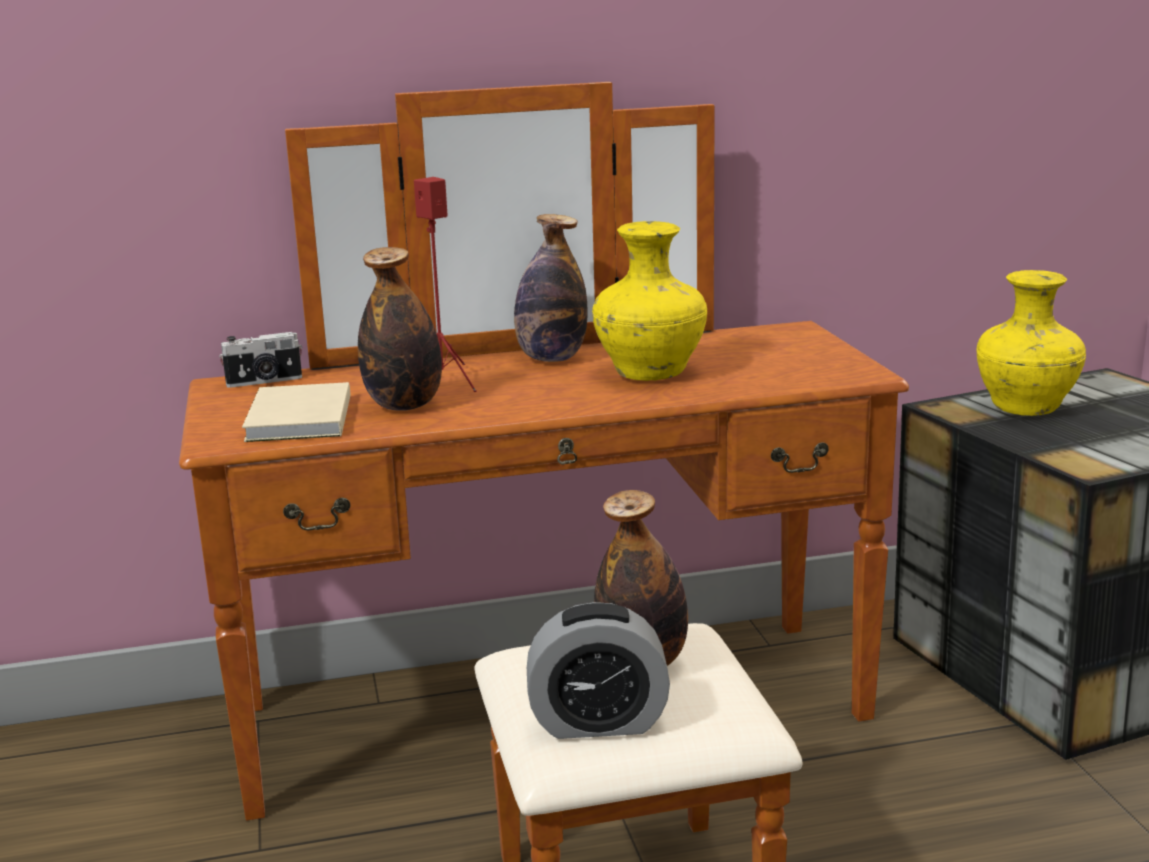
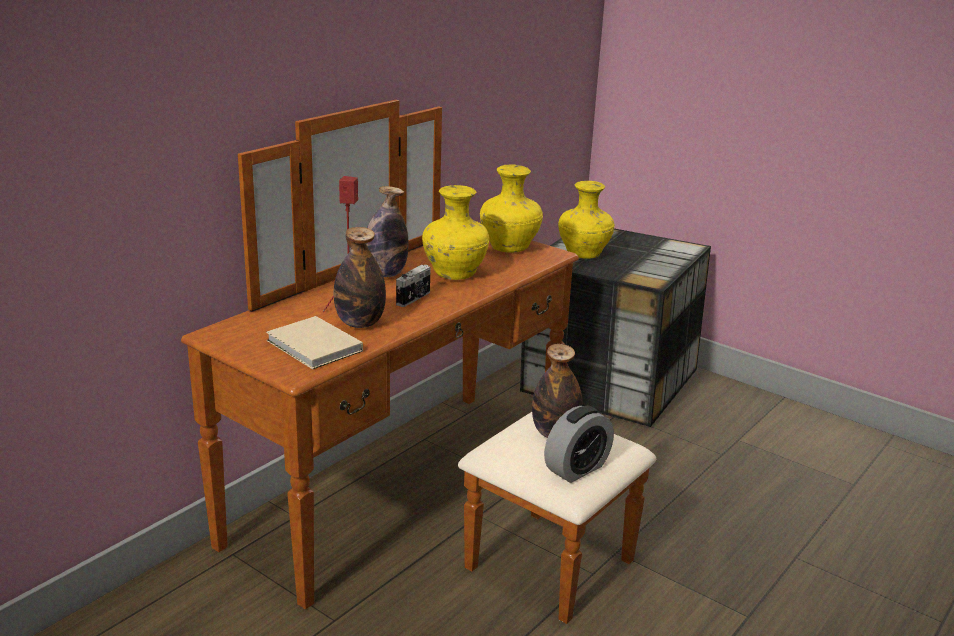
camera: 40 degrees left, 5 degrees up
camera [219,332,302,388] -> camera moved to [396,265,431,307]
none -> yellow vase [480,164,543,252]

